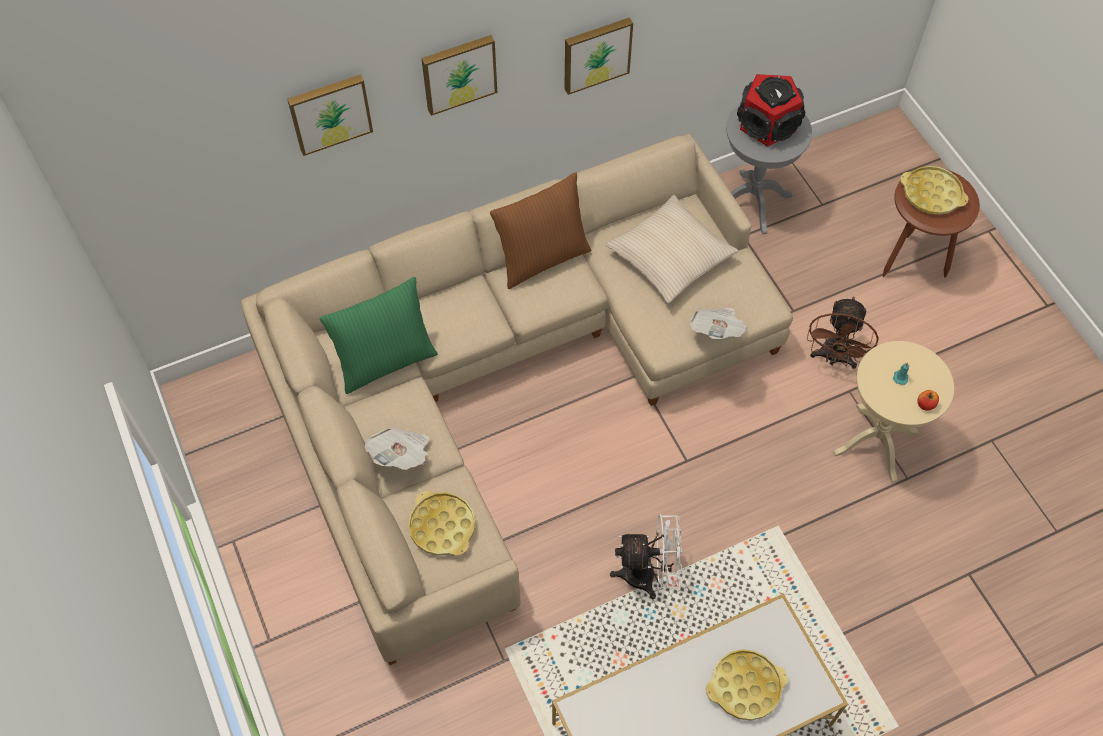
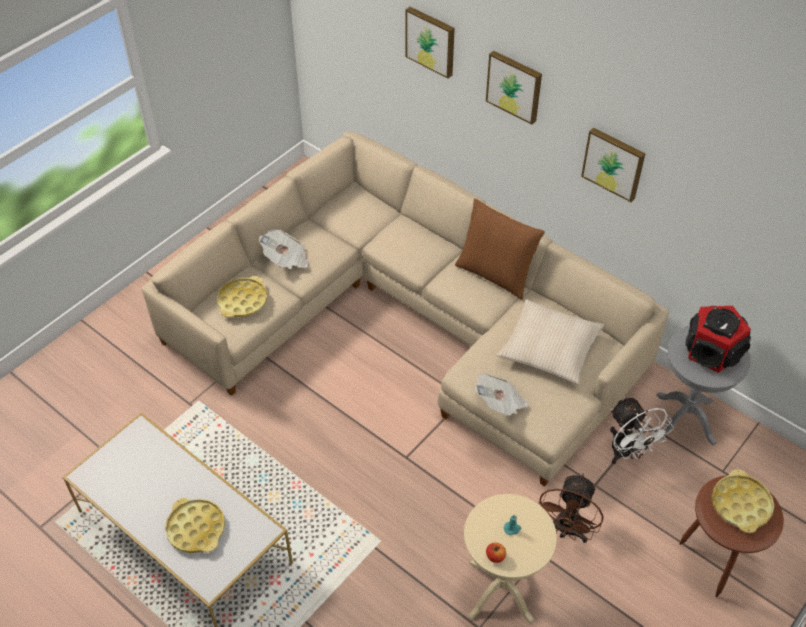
camera: 65 degrees right, 10 degrees down
green pillow [319,277,438,394] -> none
white fan [610,514,682,599] -> white fan moved to [610,396,674,464]
brown fan [807,297,879,369] -> brown fan turned 60 degrees counterclockwise [538,474,603,543]

